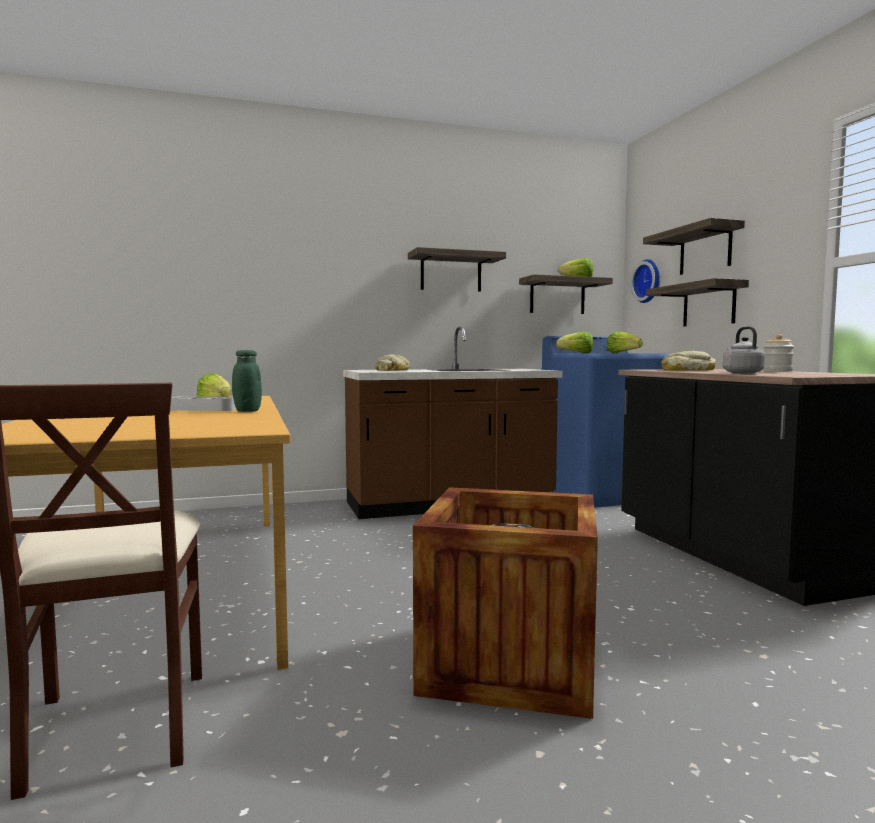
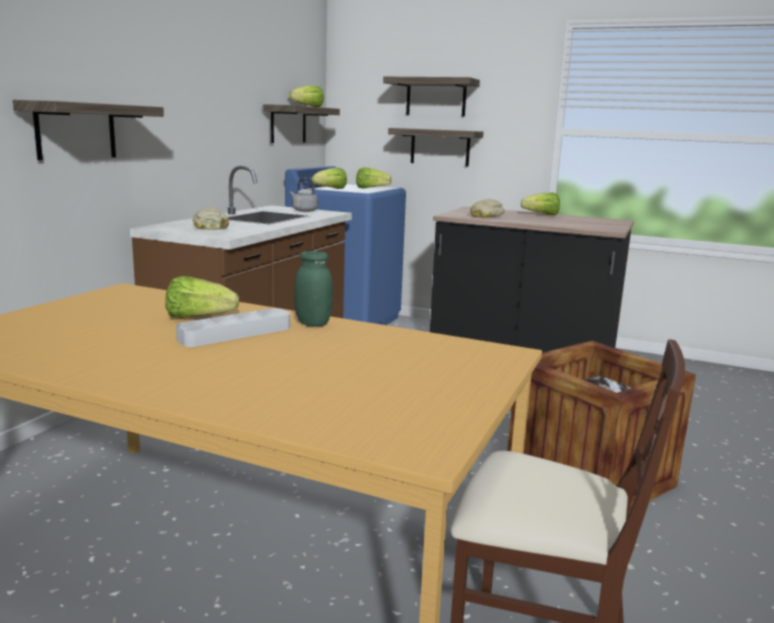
camera: 50 degrees left, 10 degrees up
shelf [408,247,506,292] -> shelf moved to [13,100,164,160]
wall clock [631,259,660,303] -> none
grey kettle [723,326,765,374] -> grey kettle moved to [290,178,318,212]
jar [763,334,794,372] -> lettuce [521,193,560,215]

